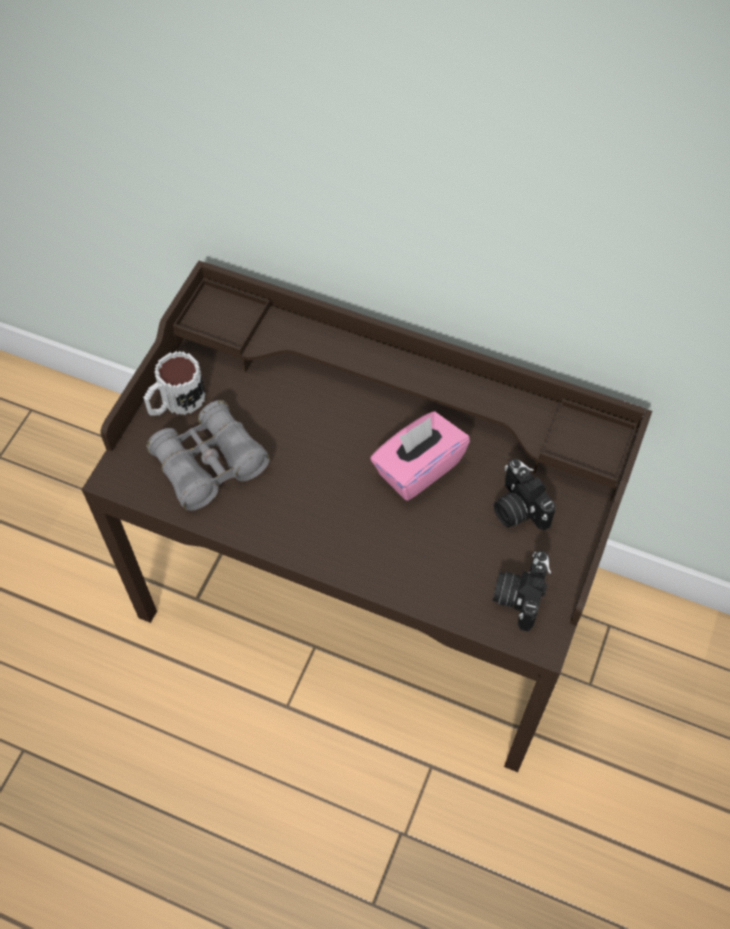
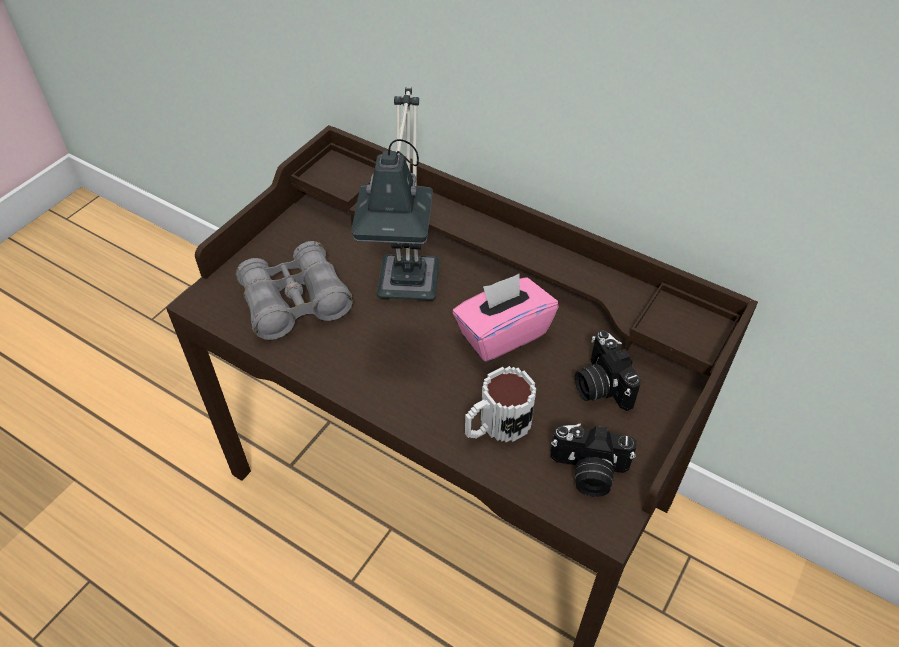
camera: 10 degrees right, 10 degrees down
mug [143,351,206,416] -> mug moved to [465,366,536,442]
camera [493,550,551,632] -> camera turned 105 degrees counterclockwise [550,423,636,497]
none -> table lamp [351,87,440,301]

